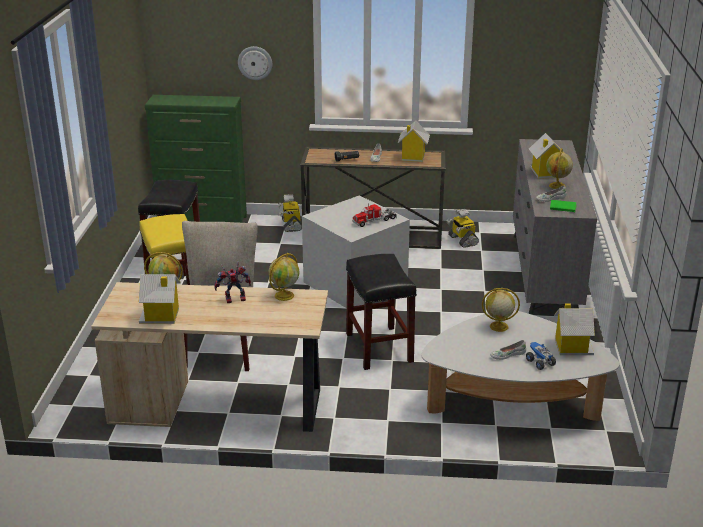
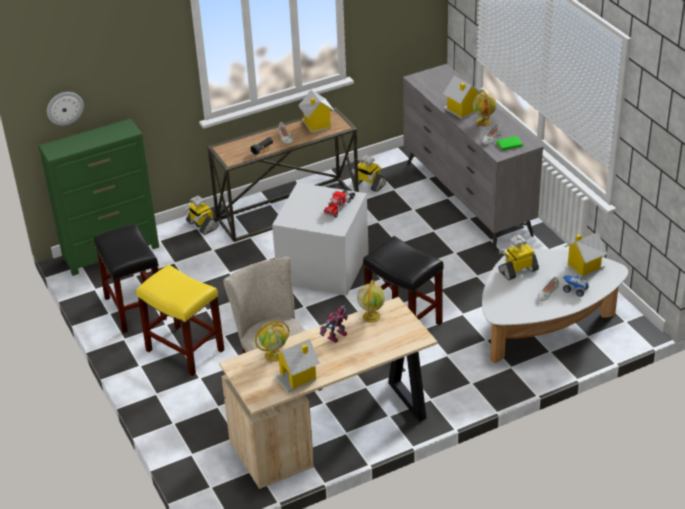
camera: 30 degrees left, 10 degrees up
wall clock [238,46,272,80] -> wall clock moved to [47,92,84,125]
globe [482,288,520,332] -> toy robot [499,235,539,280]

